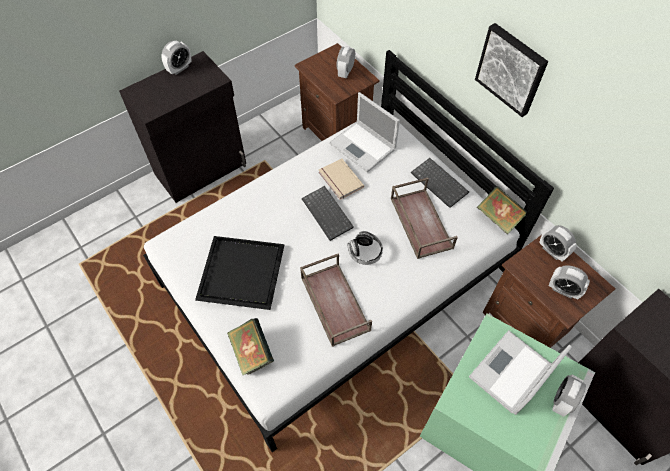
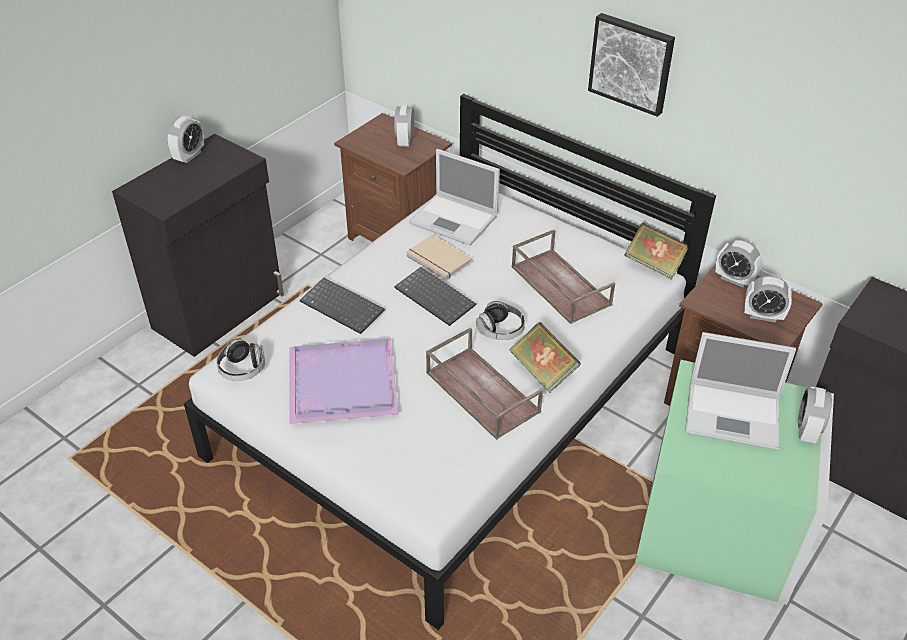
camera: 15 degrees left, 15 degrees down
black tray [195,236,285,310] -> purple tray [289,339,399,424]
book [227,318,274,376] -> book moved to [509,322,581,393]
keyboard [411,158,469,208] -> keyboard moved to [300,278,385,334]
laptop [469,330,572,415] -> laptop turned 105 degrees counterclockwise [685,332,796,450]
none -> headphones [216,339,265,381]

